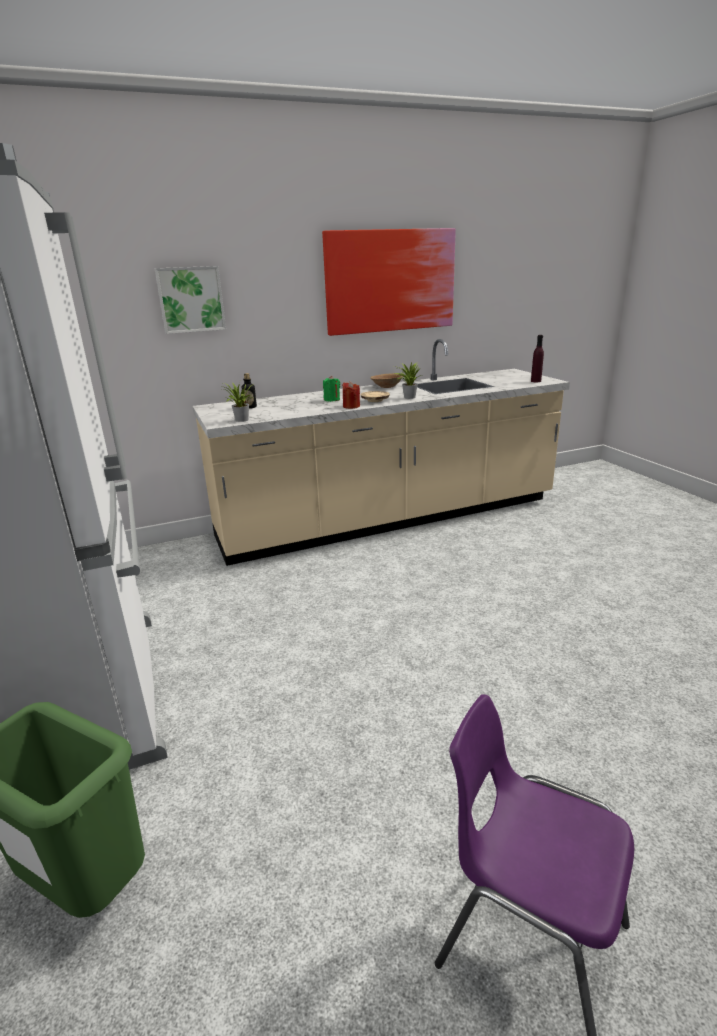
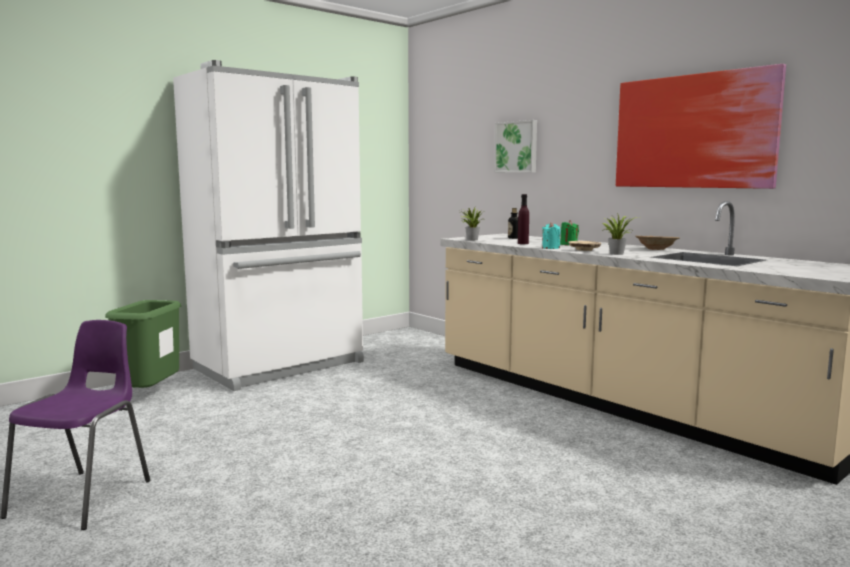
camera: 70 degrees right, 15 degrees down
red candle [342,381,360,409] -> turquoise candle [542,222,561,249]
purple bottle [531,335,544,382] -> purple bottle moved to [518,194,529,244]

